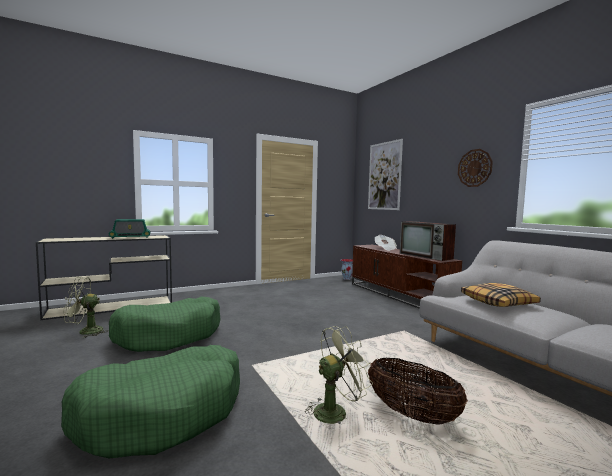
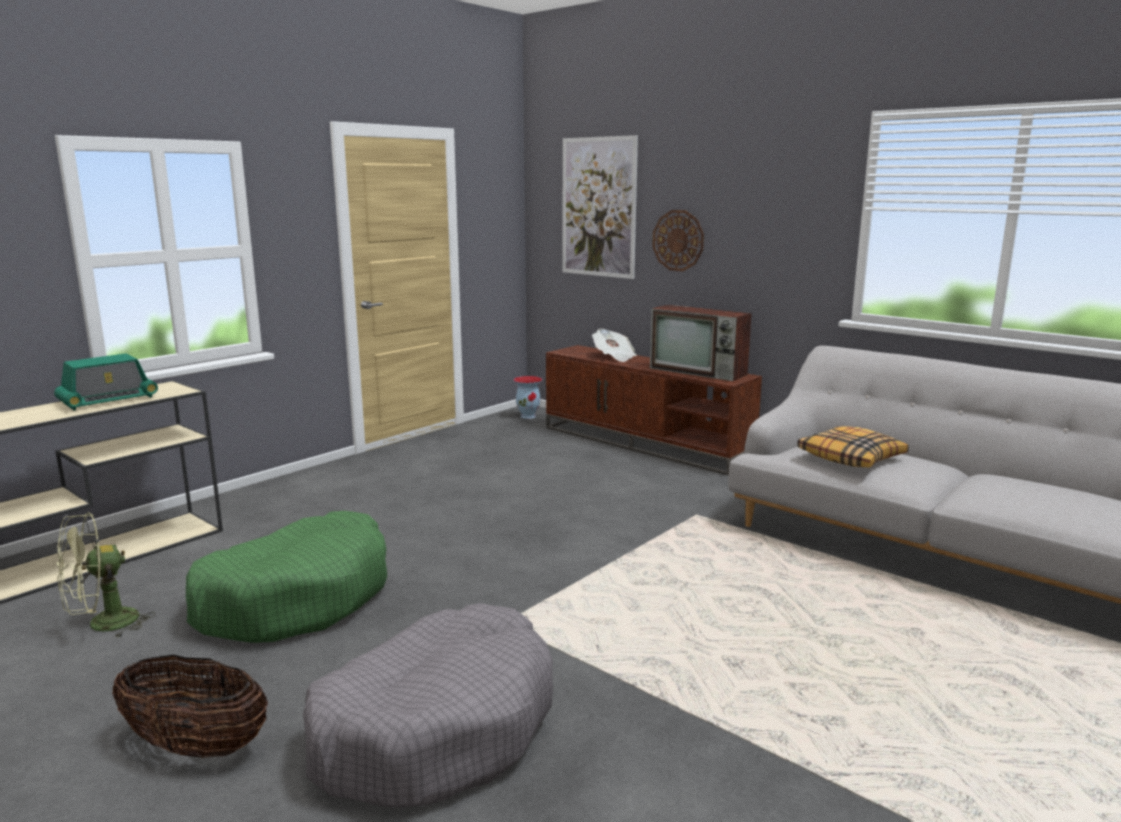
camera: 20 degrees left, 10 degrees up
green dog bed [61,345,240,458] -> grey dog bed [303,603,553,808]
green fan [305,326,373,424] -> none
basket [368,358,468,425] -> basket moved to [112,655,268,758]
wall clock [458,149,493,187] -> wall clock moved to [652,210,704,271]

